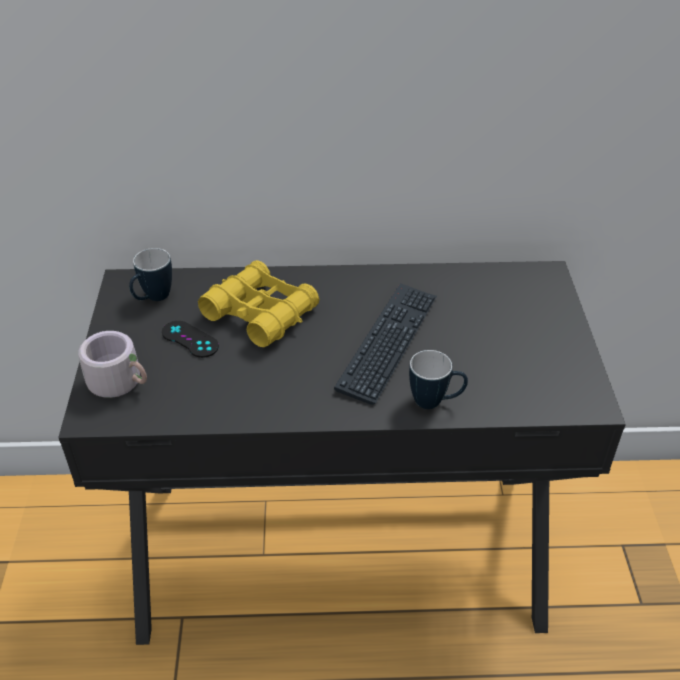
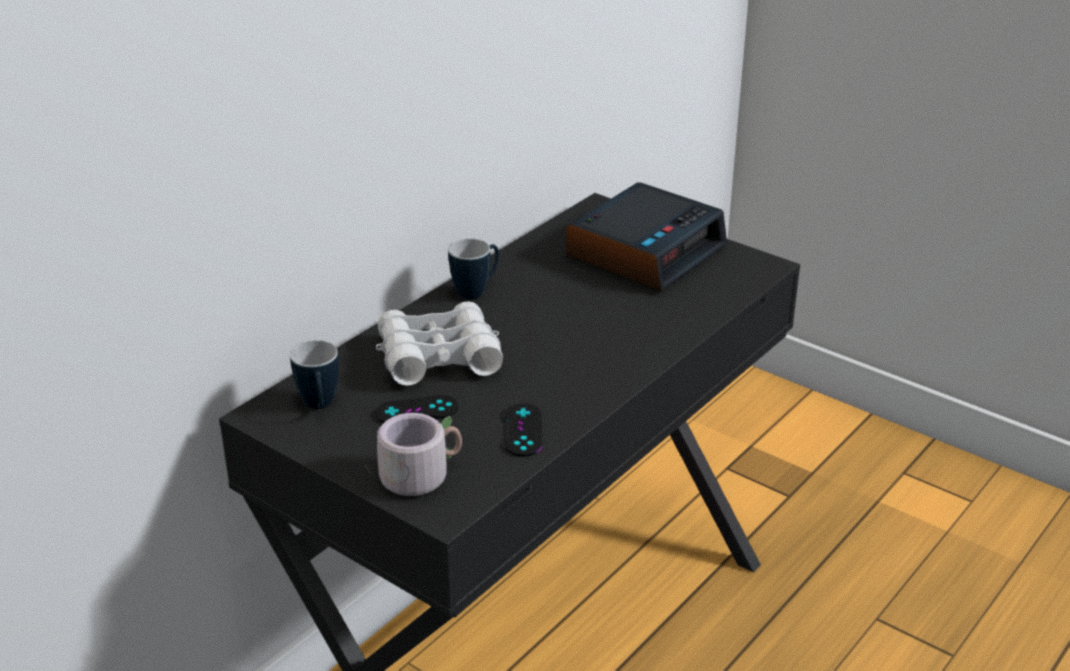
camera: 50 degrees left, 10 degrees down
yellow binoculars [198,260,320,347] -> white binoculars [376,301,503,386]
keyboard [334,283,437,405] -> none
mug [409,350,468,409] -> mug moved to [448,238,499,300]
none -> black game controller [504,403,542,457]
none -> alarm clock [566,182,727,292]

